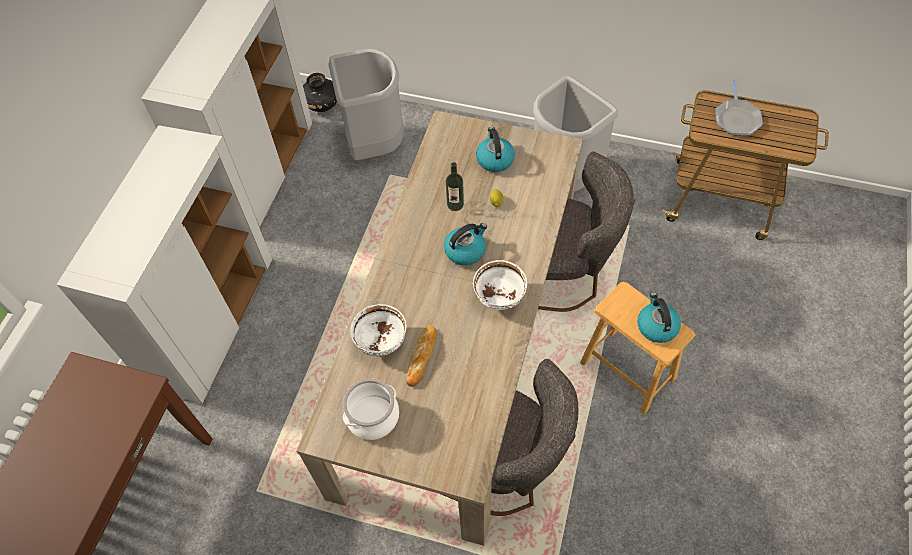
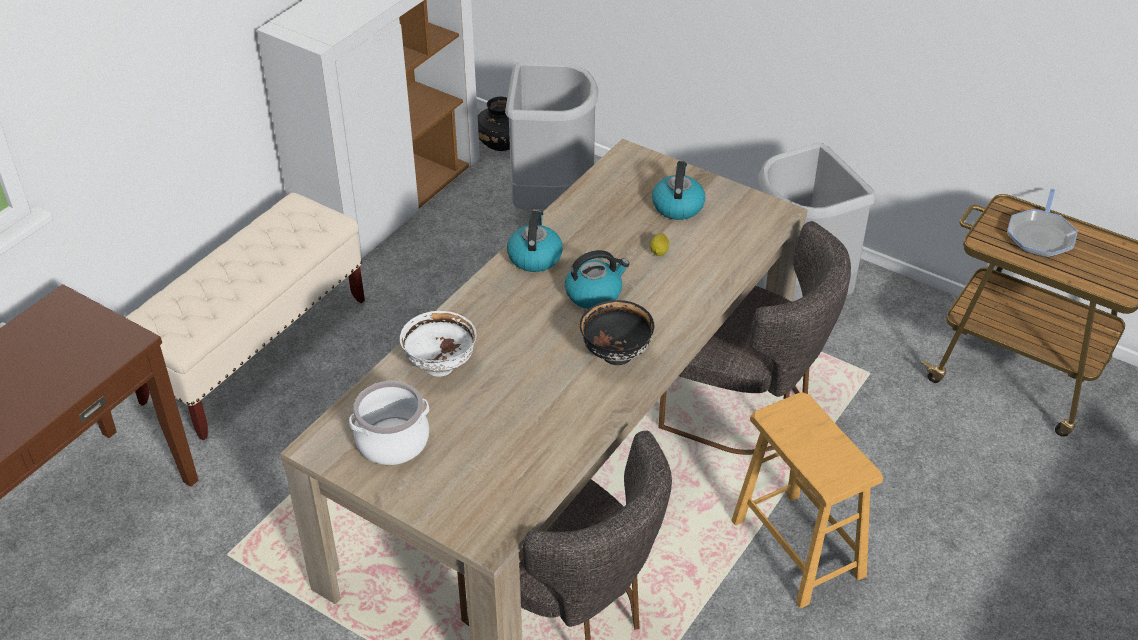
camera: 15 degrees right, 15 degrees down
white cabinet [56,125,272,404] -> beige bench [125,193,365,441]
bread [406,325,436,387] -> none
bottle [446,162,464,211] -> none
white bowl [473,260,527,310] -> black bowl [580,300,654,365]
kettle [637,292,681,343] -> kettle moved to [507,211,563,272]

